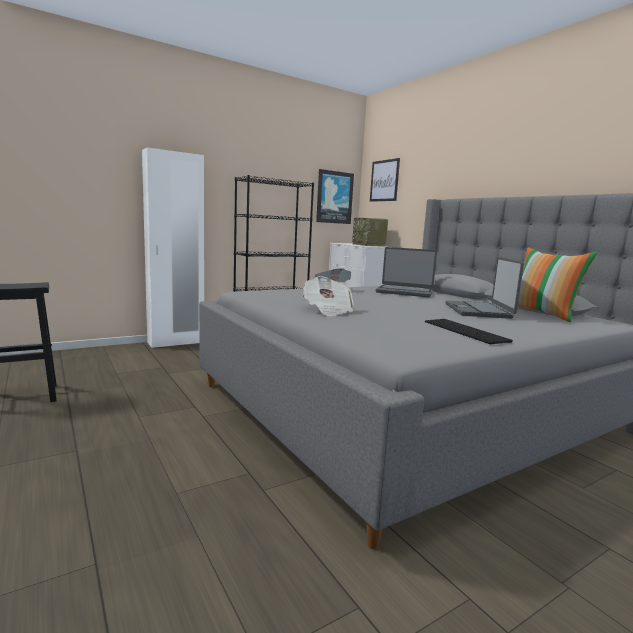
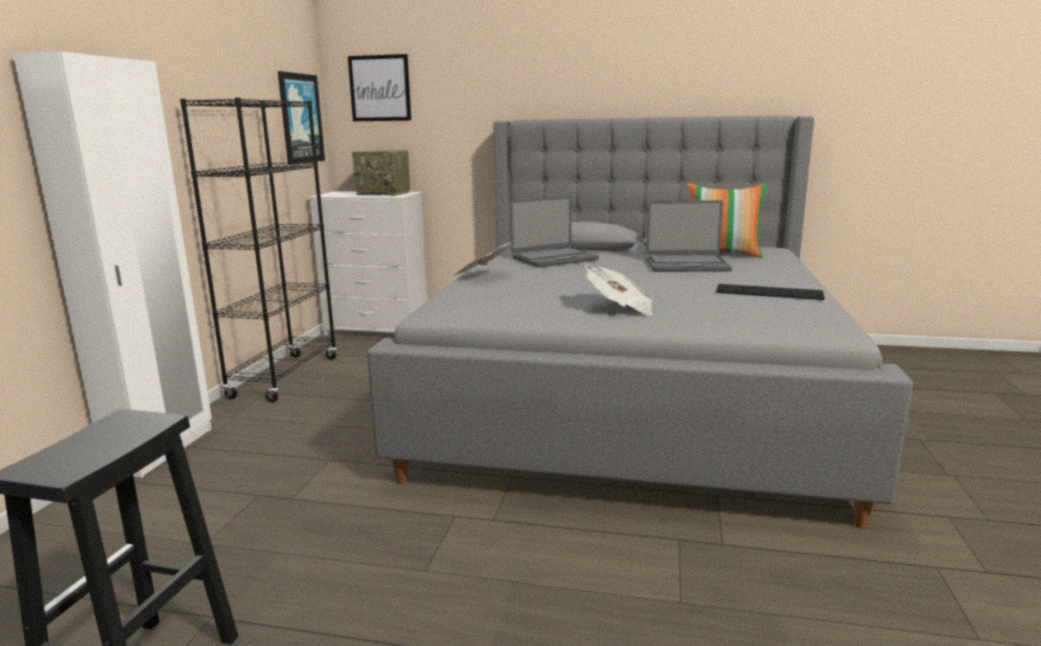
camera: 45 degrees left, 5 degrees up
laptop [446,257,524,319] -> laptop turned 45 degrees counterclockwise [646,200,732,272]

